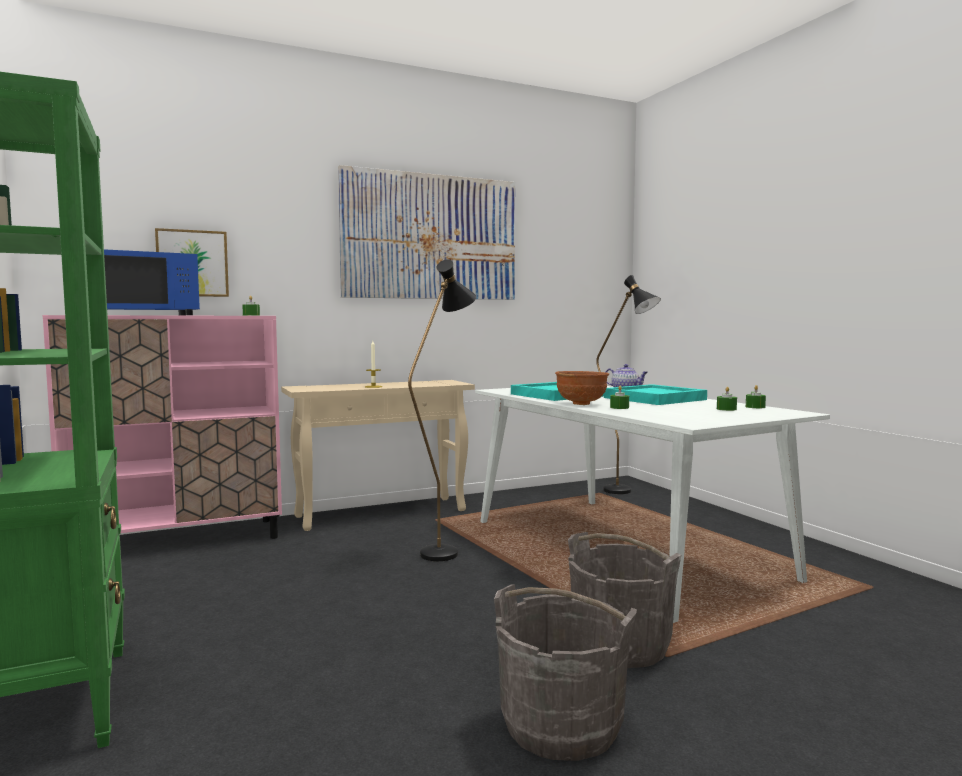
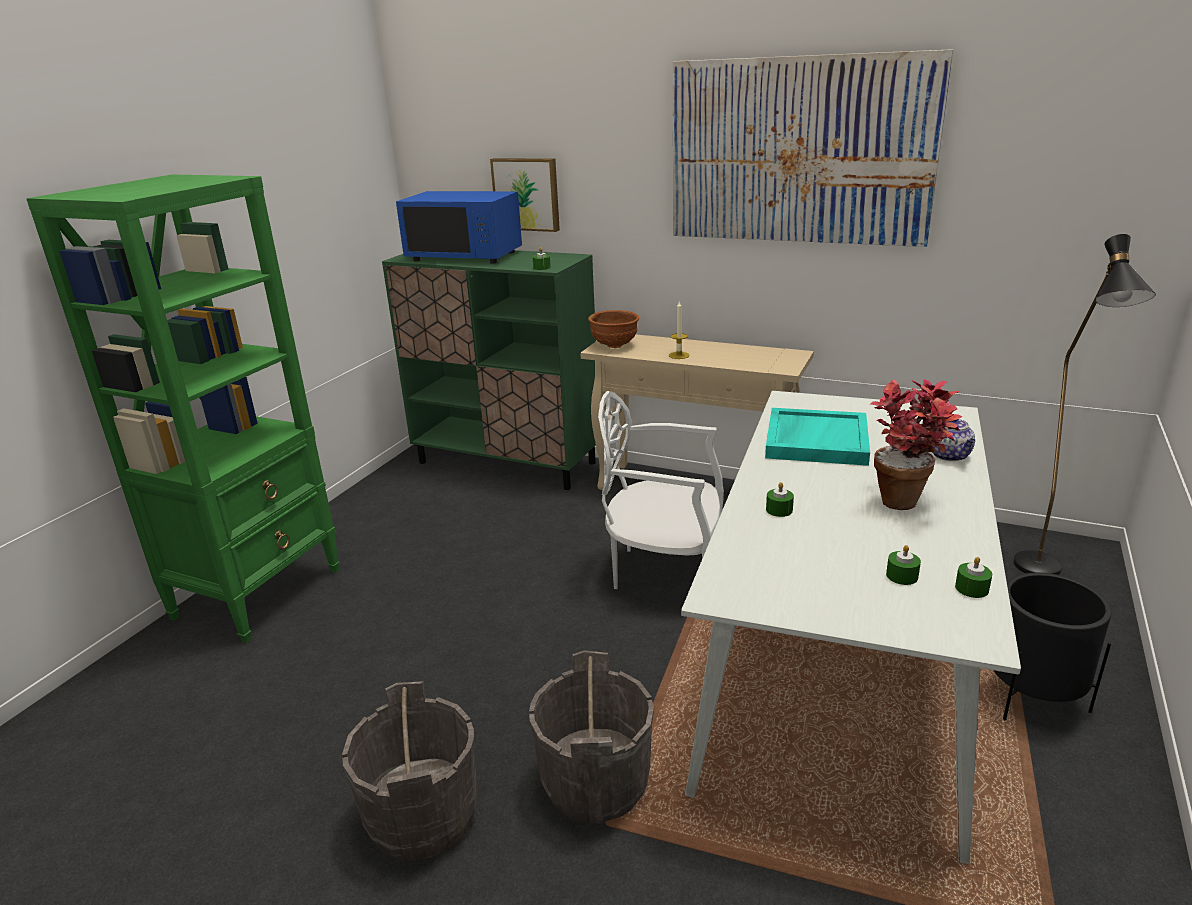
camera: 50 degrees right, 20 degrees up
pink cabinet [42,315,282,539] -> green cabinet [382,250,596,490]
black floor lamp [408,259,477,561] -> white chair [598,391,724,589]
brown bowl [555,371,609,405] -> brown bowl moved to [588,310,639,348]
turquoise tray [604,384,707,405] -> potted plant [870,379,962,510]
none -> black planter [993,573,1112,720]

